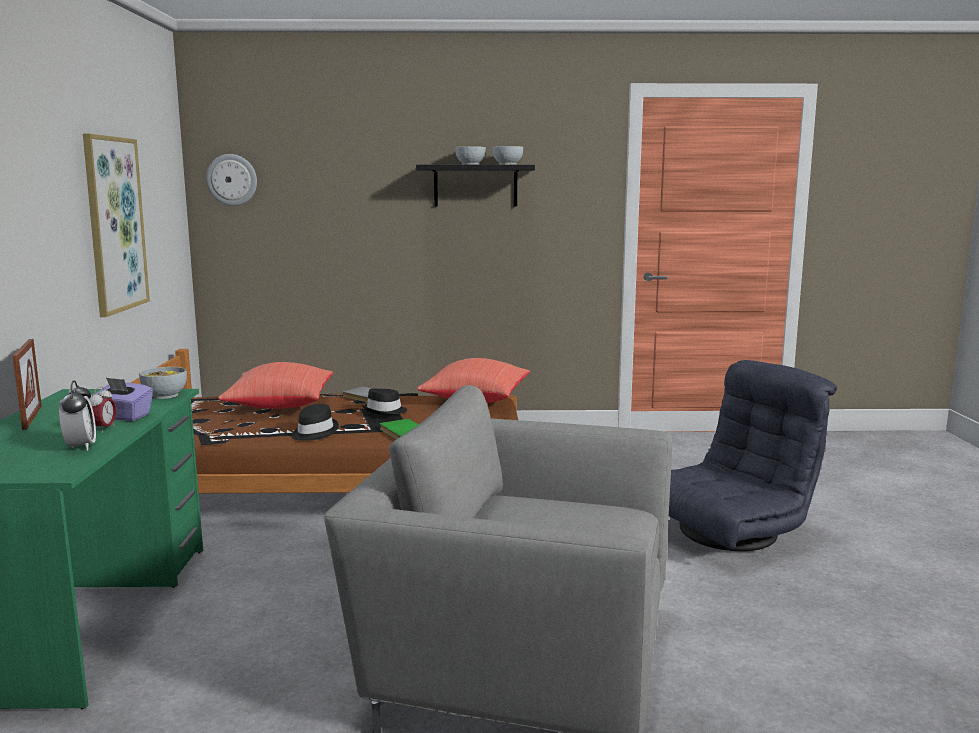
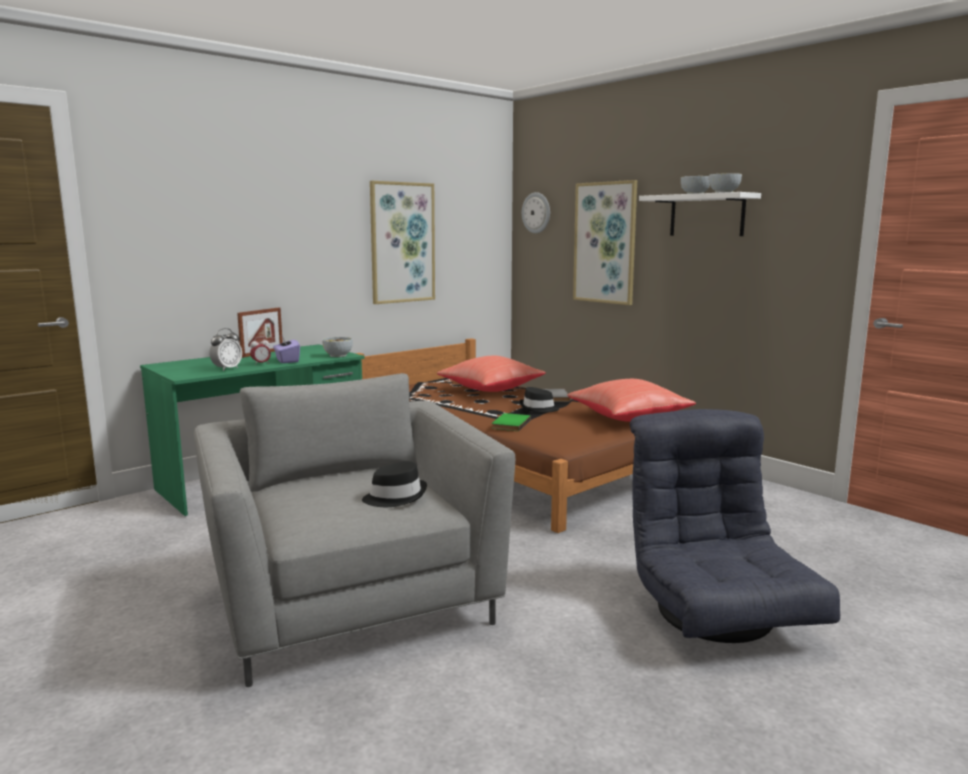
camera: 50 degrees right, 0 degrees up
black hat [291,404,339,441] -> black hat moved to [362,461,427,507]
black shelf [416,165,535,206] -> white shelf [639,192,761,236]
grey armchair [669,360,837,551] -> grey armchair turned 120 degrees counterclockwise [630,409,840,643]
none -> picture [573,180,637,305]

